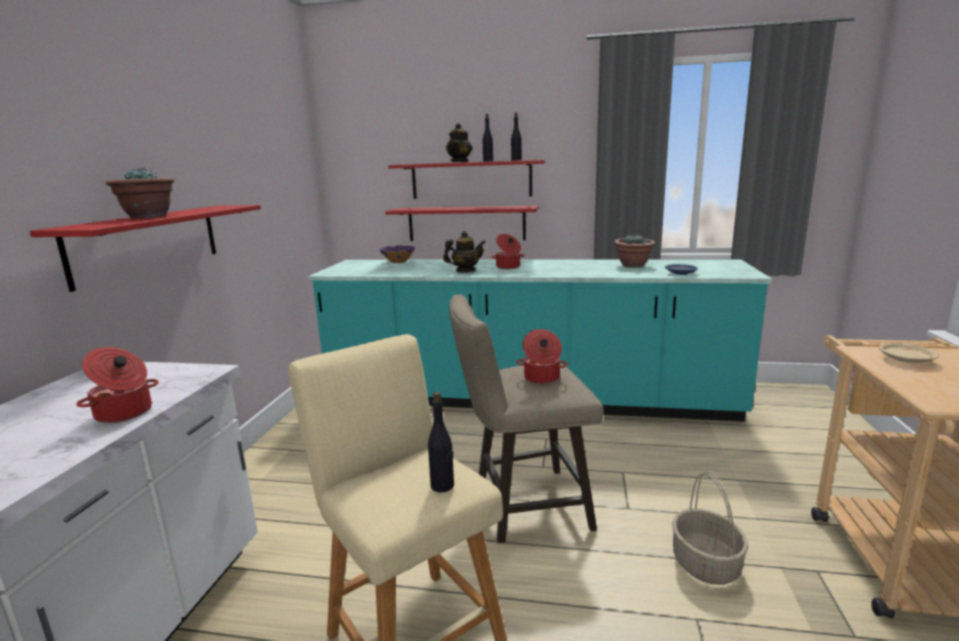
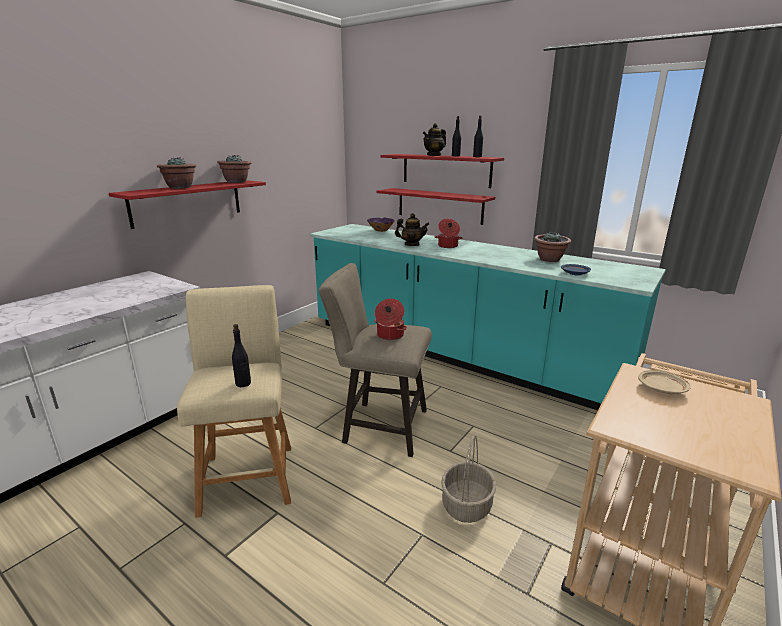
camera: 25 degrees right, 5 degrees up
cooking pot [76,347,159,423] -> none
none -> potted plant [217,155,251,183]

